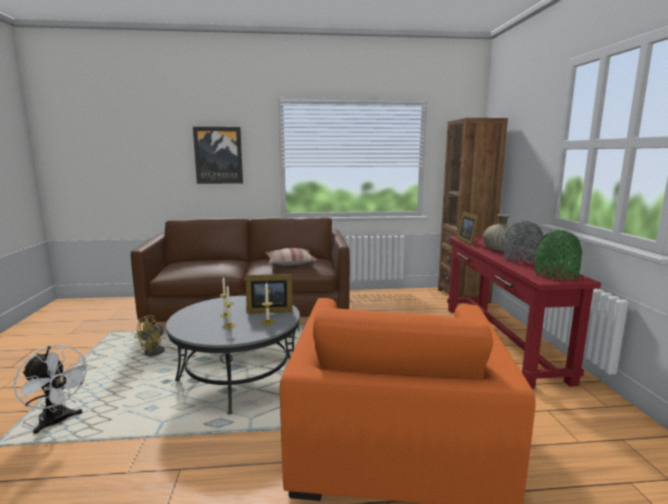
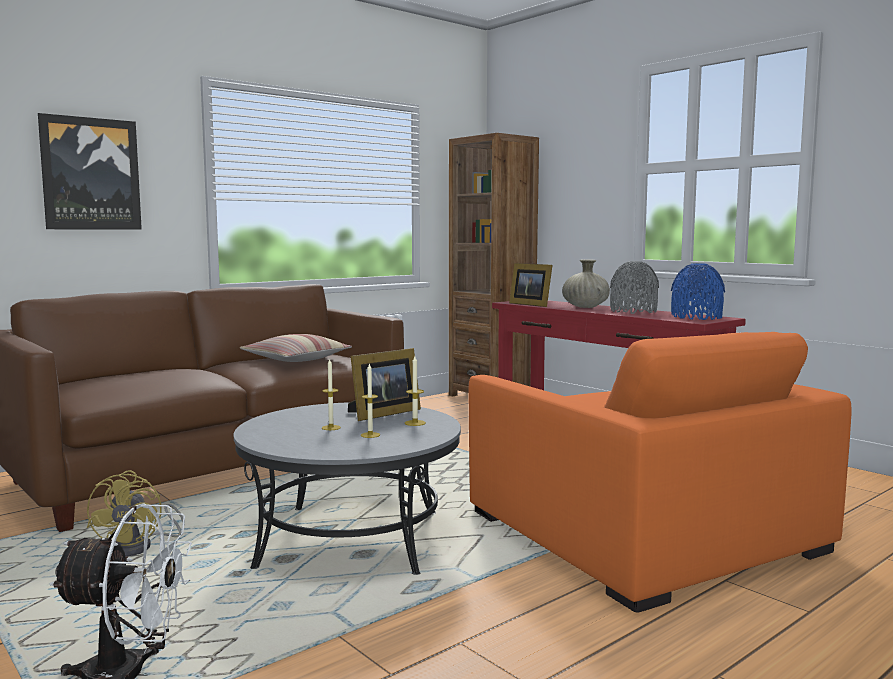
camera: 35 degrees left, 5 degrees down
green vase [535,230,582,280] -> blue vase [671,263,725,320]

